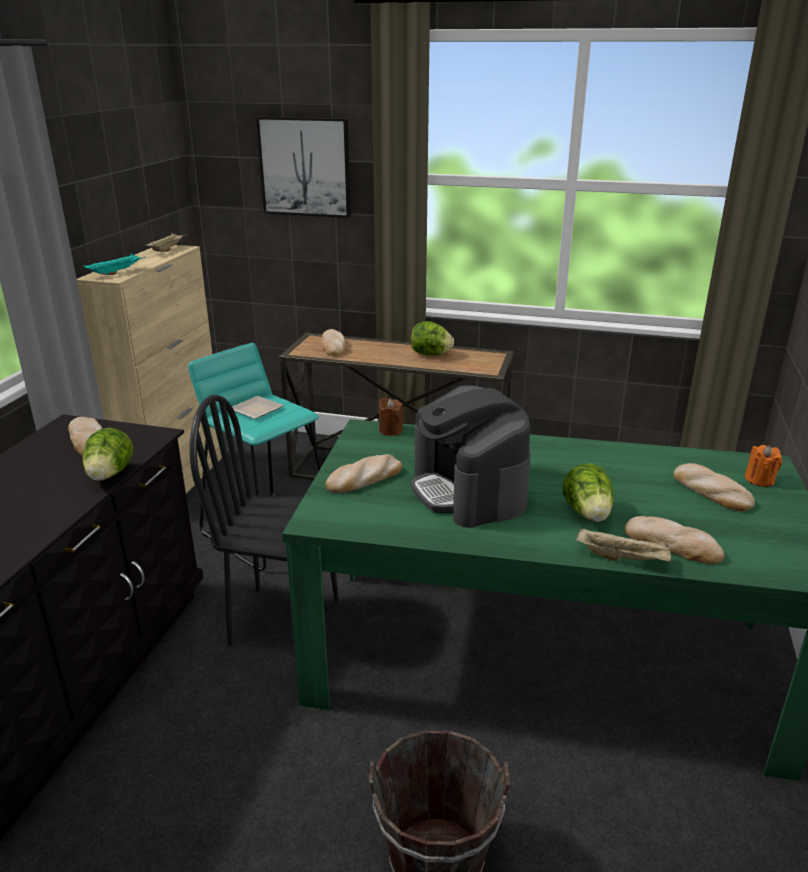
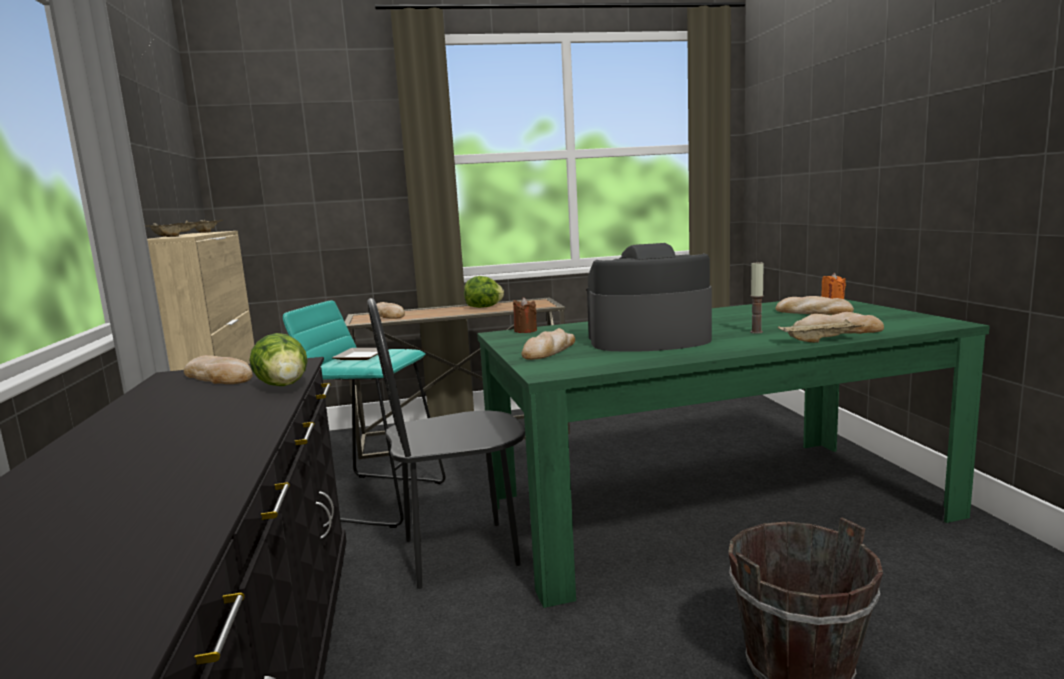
camera: 25 degrees left, 15 degrees down
turquoise tray [83,253,146,275] -> beige tray [145,221,206,237]
picture [256,117,351,218] -> none
coffee machine [411,385,531,528] -> coffee machine turned 135 degrees clockwise [587,243,712,352]
lettuce [563,463,613,522] -> candle [750,261,764,333]

